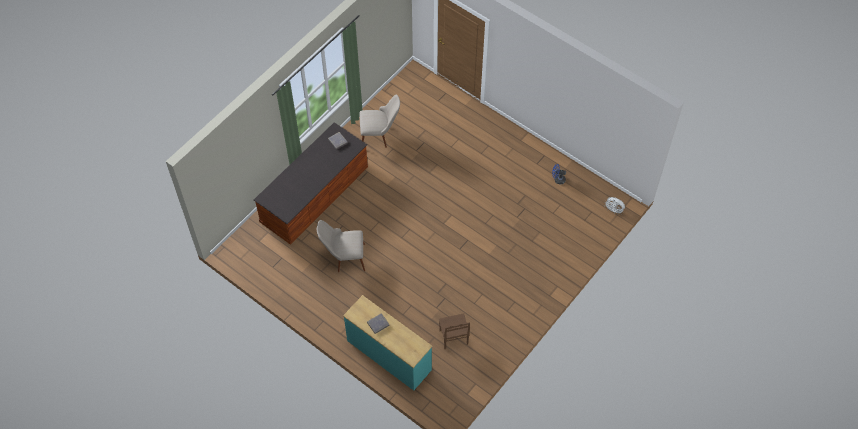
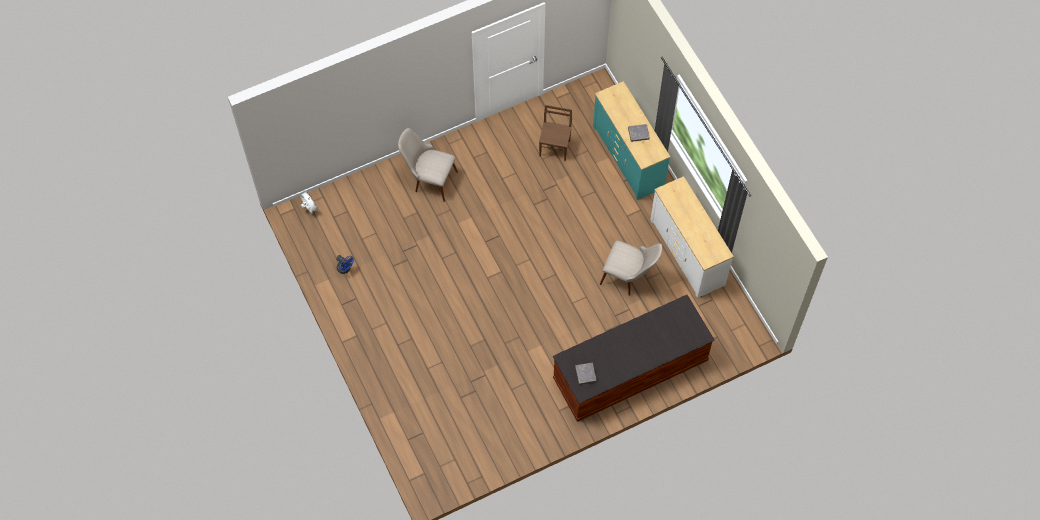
camera: 155 degrees left, 5 degrees up
beige chair [359,94,400,148] -> beige chair moved to [398,128,458,202]
none -> white dresser [650,176,734,298]

